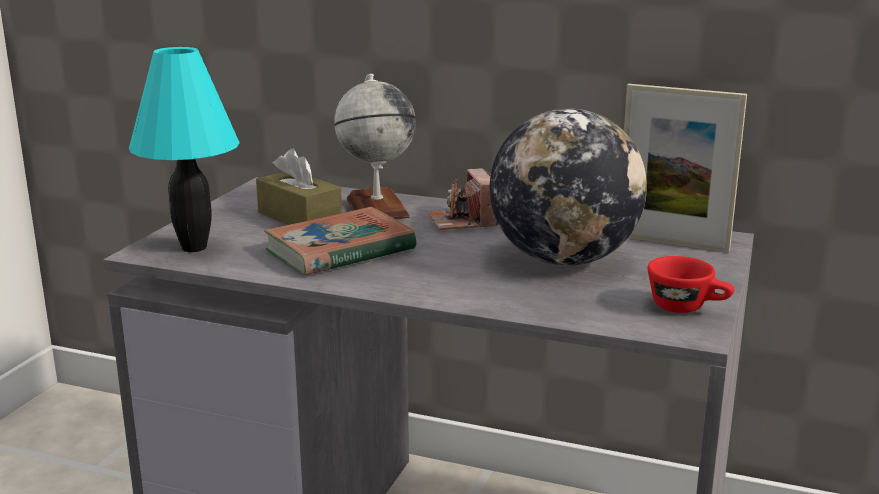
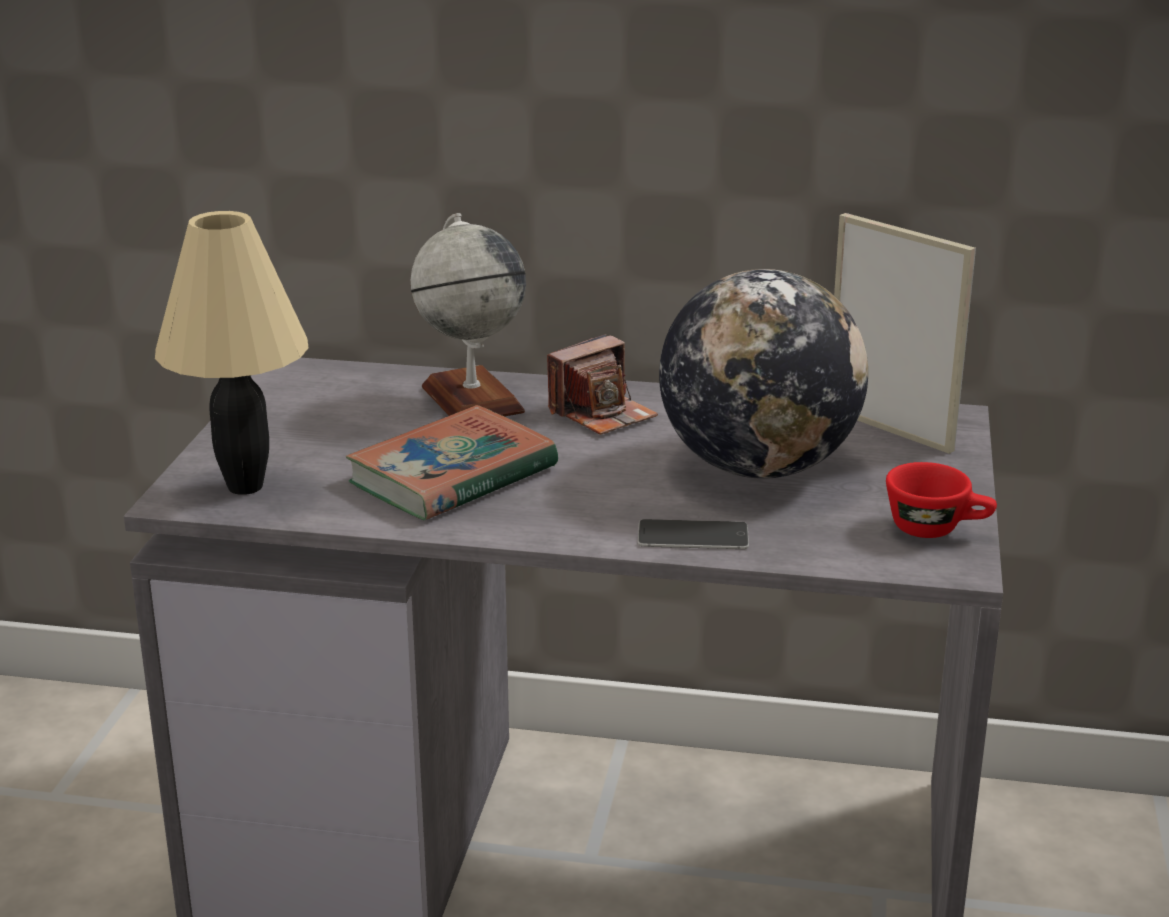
camera: 10 degrees left, 5 degrees up
turquoise table lamp [129,47,240,252] -> beige table lamp [155,211,308,495]
brown tissue box [256,149,342,225] -> none
camera [428,168,499,230] -> camera turned 105 degrees counterclockwise [547,334,658,435]
picture frame [624,84,747,253] -> picture frame turned 150 degrees counterclockwise [834,213,976,454]
none -> phone [638,519,749,549]

